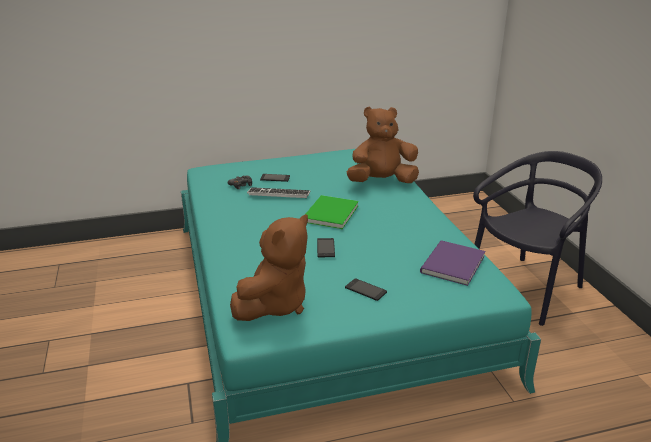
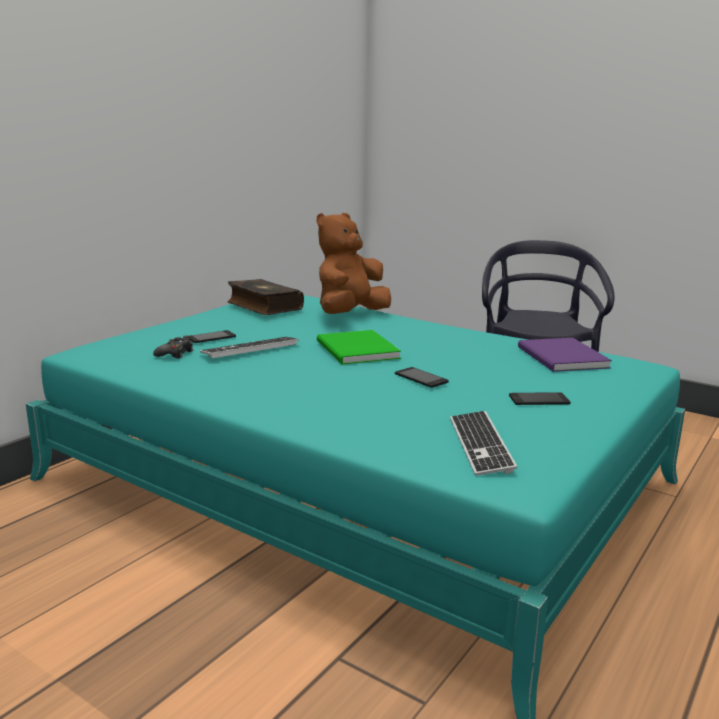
camera: 40 degrees left, 10 degrees down
brown plush toy [230,214,308,321] -> keyboard [450,411,517,476]
none -> book [227,279,304,315]

